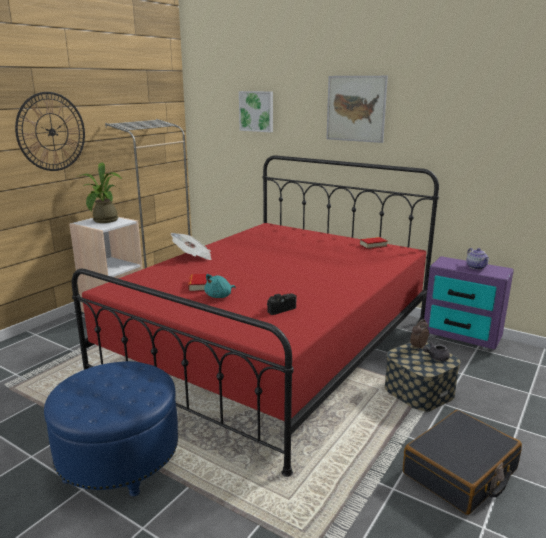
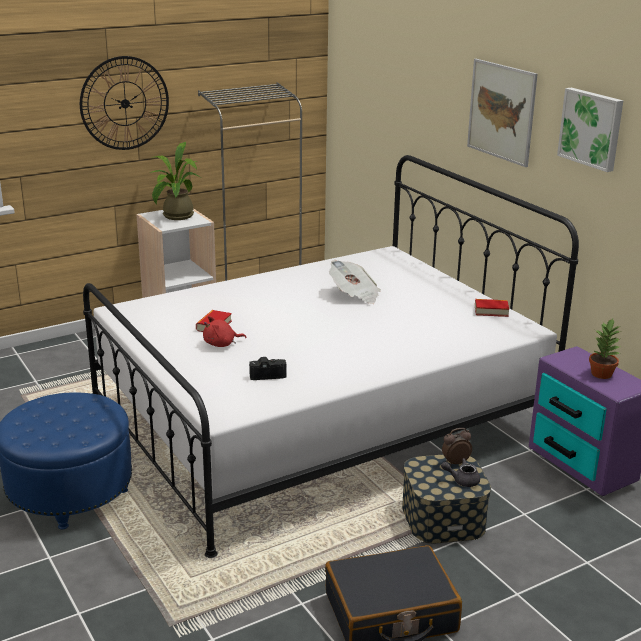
camera: 25 degrees right, 5 degrees up
red bed [72,155,439,477] -> white bed [83,155,579,558]
newspaper [171,233,211,260] -> newspaper moved to [329,260,381,304]
turquoise plush toy [204,274,236,298] -> red plush toy [203,316,247,347]
picture [239,91,273,132] -> picture moved to [557,88,623,172]
teapot [466,248,489,270] -> potted plant [589,319,621,379]

